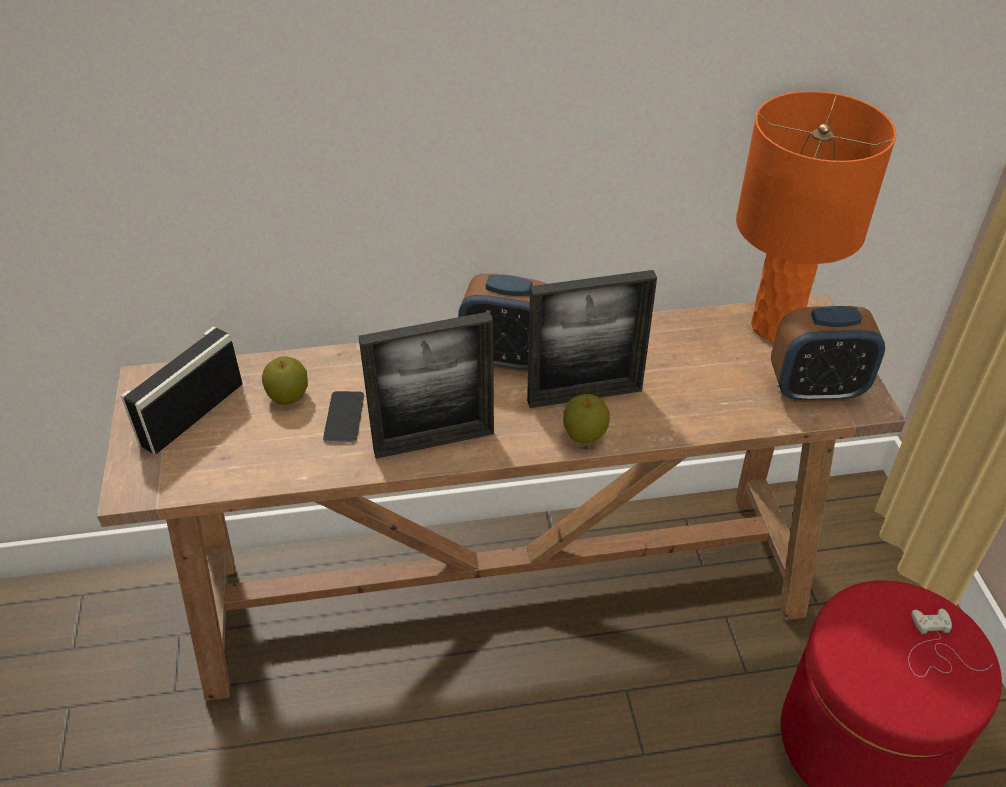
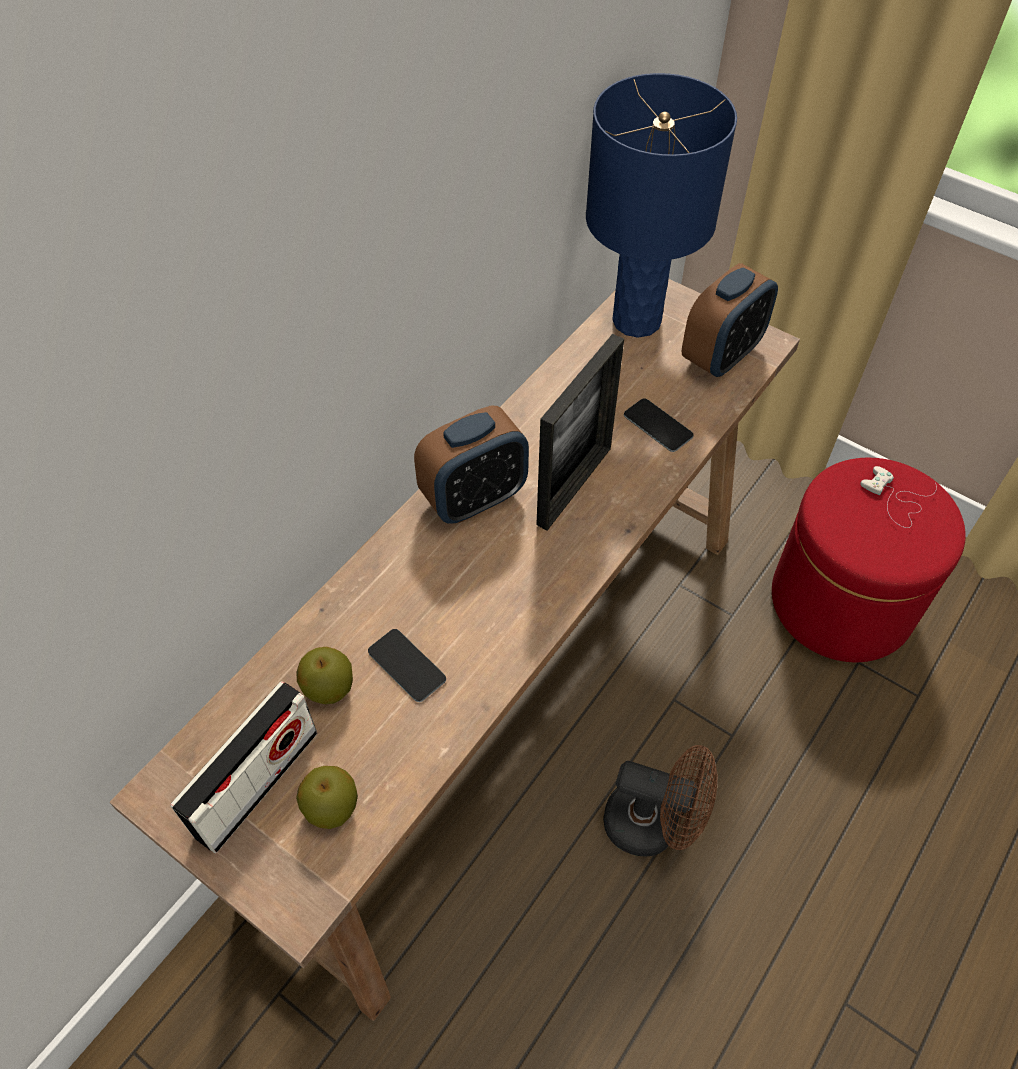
camera: 45 degrees left, 10 degrees up
radio [121,327,243,454] -> radio turned 135 degrees counterclockwise [170,681,317,853]
picture frame [358,312,494,459] -> none
apple [563,394,610,443] -> apple moved to [296,766,358,829]
orange table lamp [736,91,896,342] -> blue table lamp [586,73,737,338]
none -> brown fan [603,745,718,856]
none -> phone [624,398,694,452]

